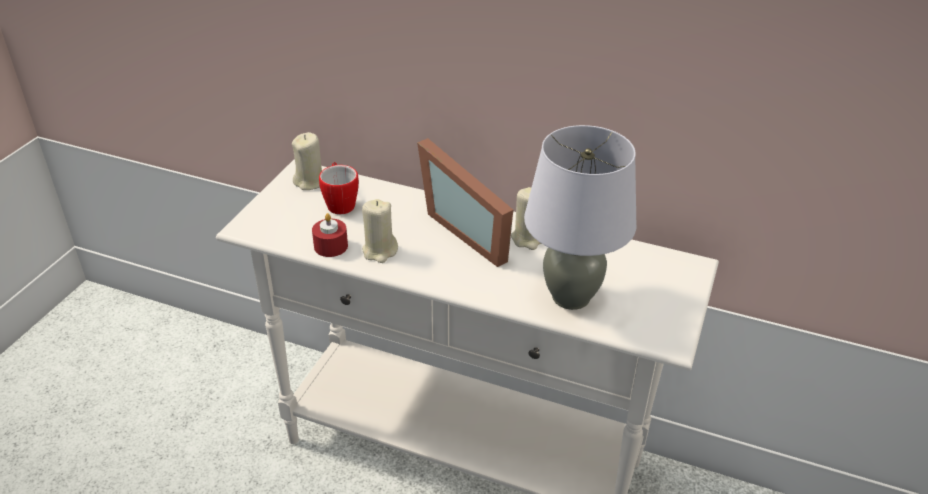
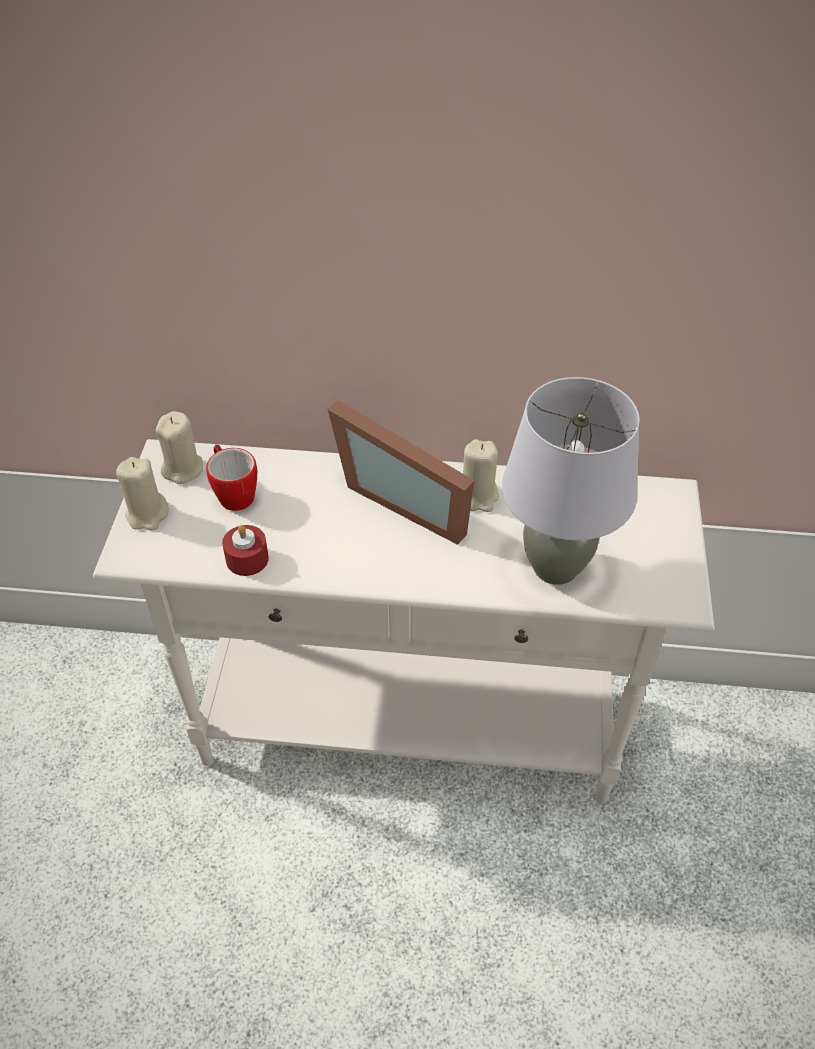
camera: 15 degrees left, 10 degrees up
beige candle [362,199,398,263] -> beige candle moved to [116,457,169,531]

